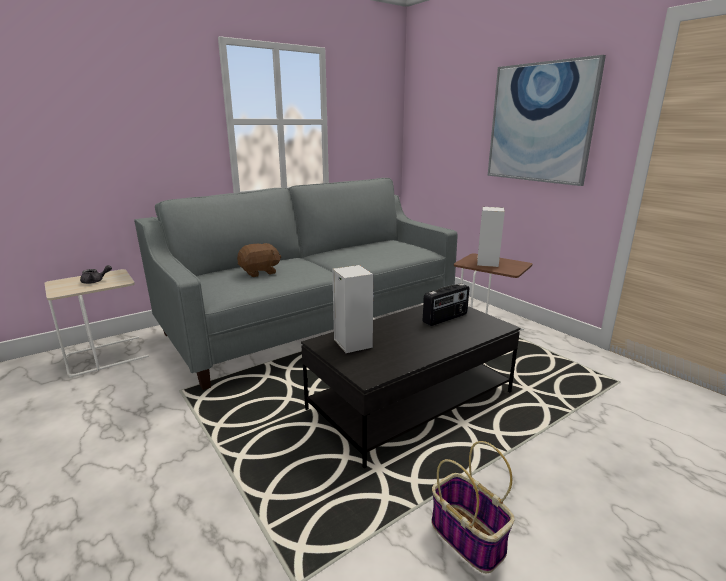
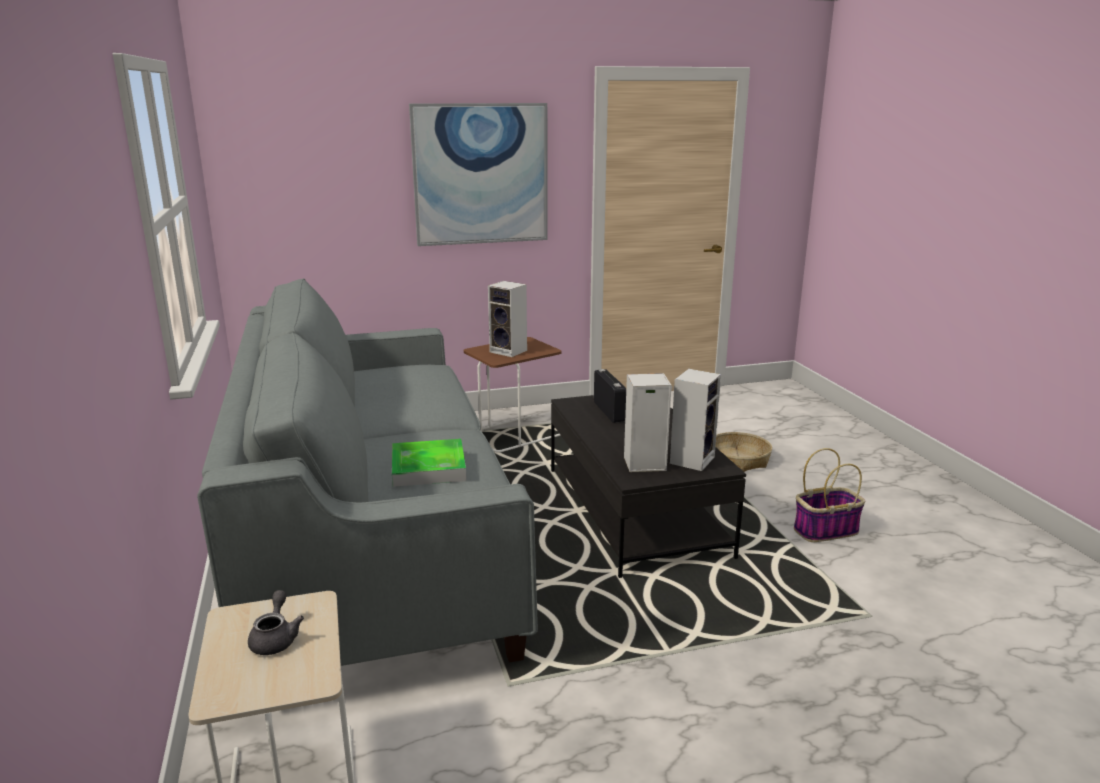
camera: 70 degrees left, 0 degrees up
brown plush toy [237,243,282,277] -> tray [392,439,467,487]
none -> speaker [670,369,721,471]
none -> basket [715,432,772,472]

